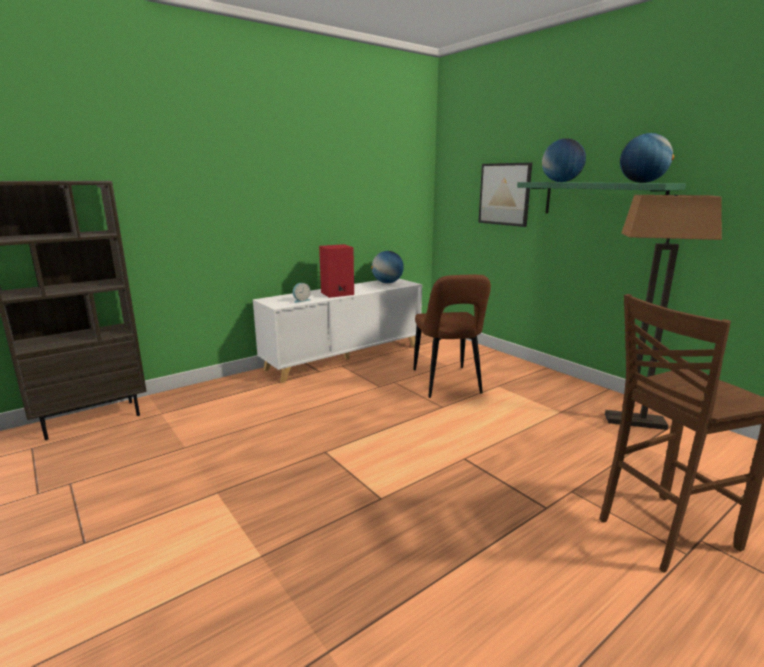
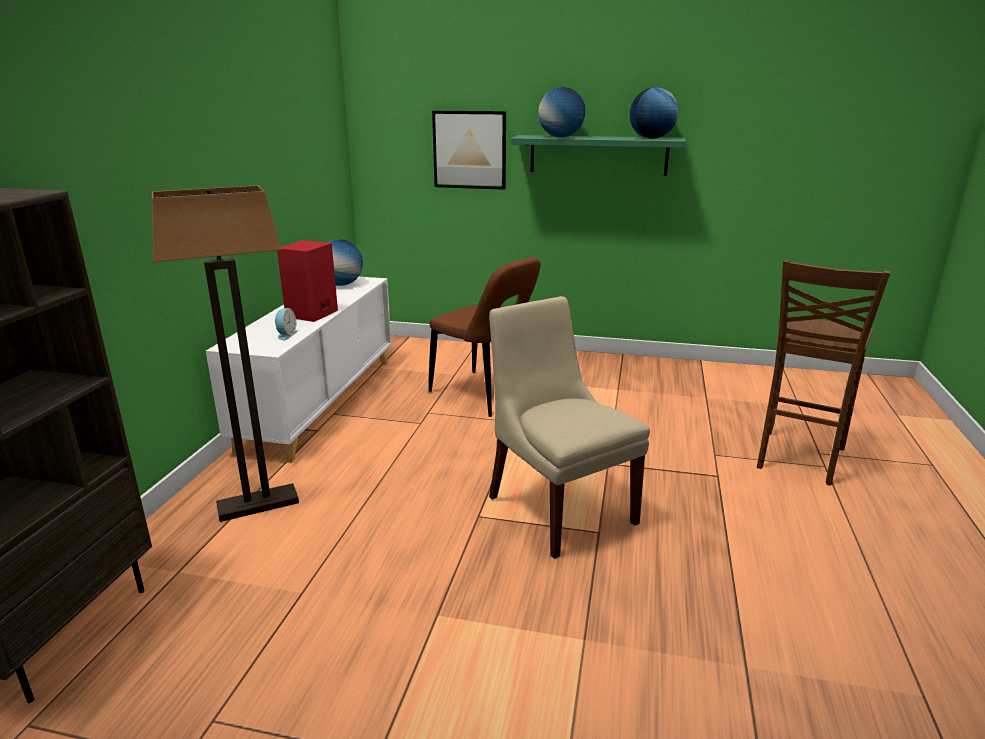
camera: 40 degrees left, 5 degrees up
floor lamp [605,195,722,430] -> floor lamp moved to [152,185,299,522]
none -> beige chair [489,296,650,559]

